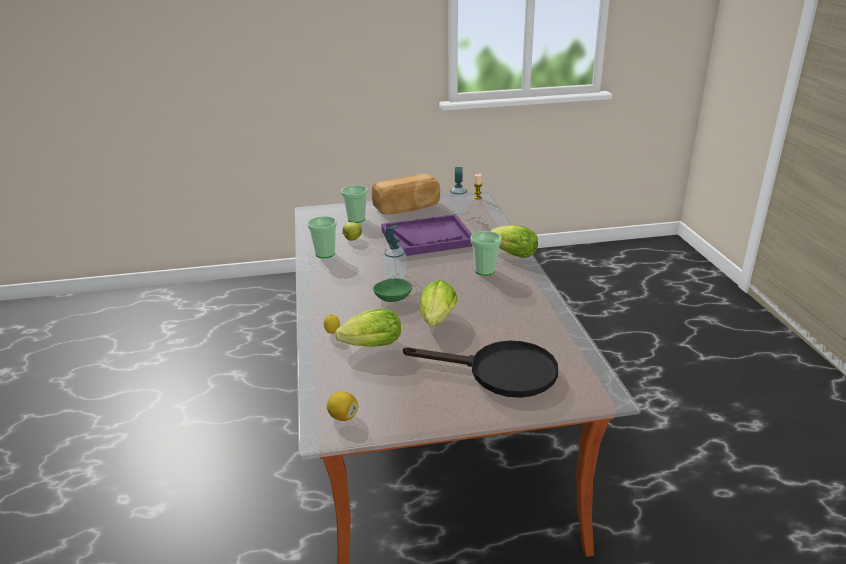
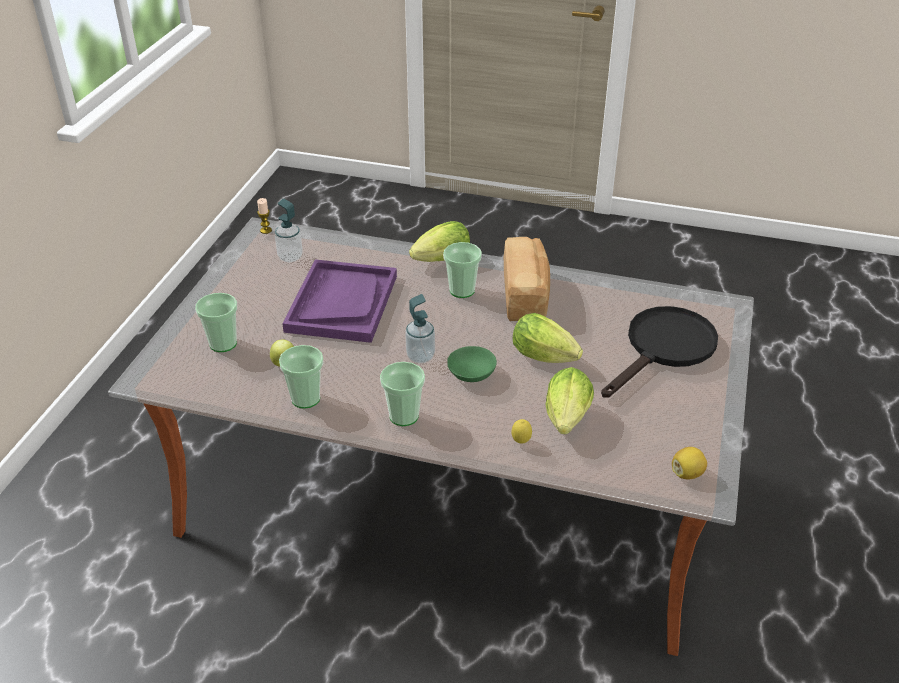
camera: 65 degrees left, 10 degrees up
bread [372,174,440,215] -> bread moved to [504,237,550,321]
none -> cup [380,362,425,426]

